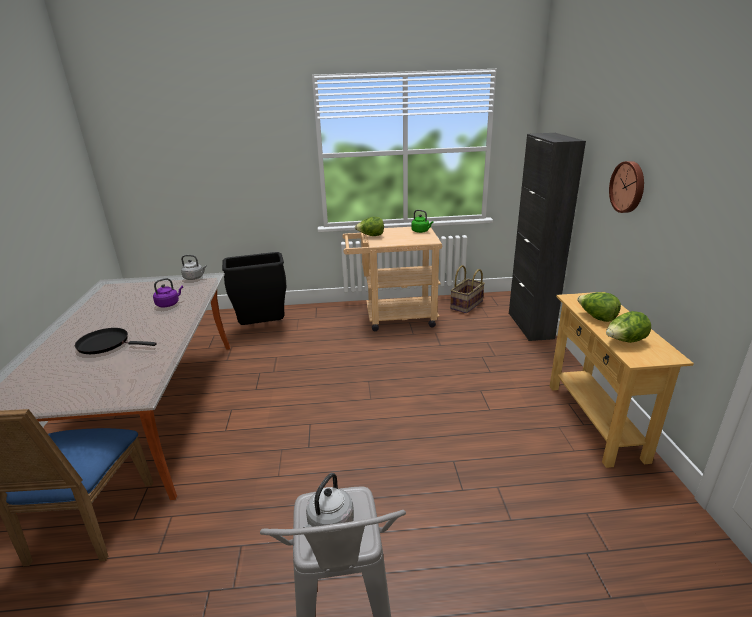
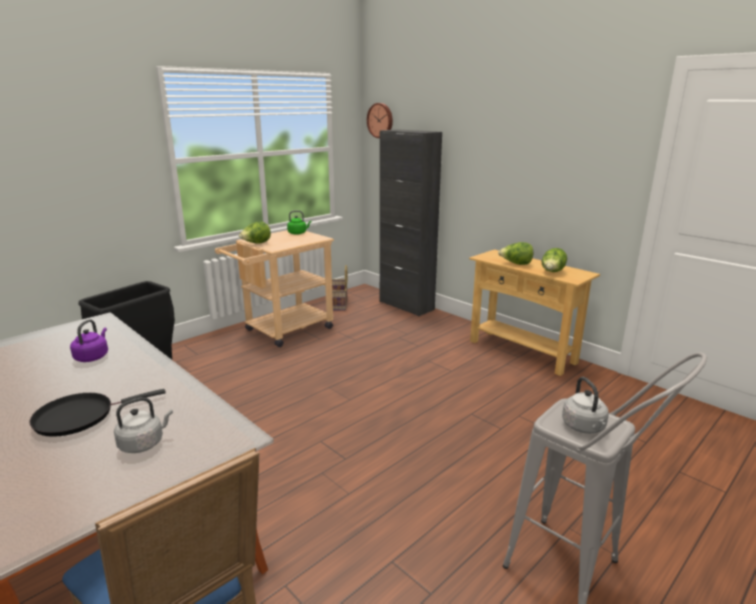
camera: 40 degrees left, 5 degrees down
grey kettle [181,255,207,280] -> grey kettle moved to [114,397,173,453]
wall clock [609,161,644,213] -> wall clock moved to [367,103,393,138]

